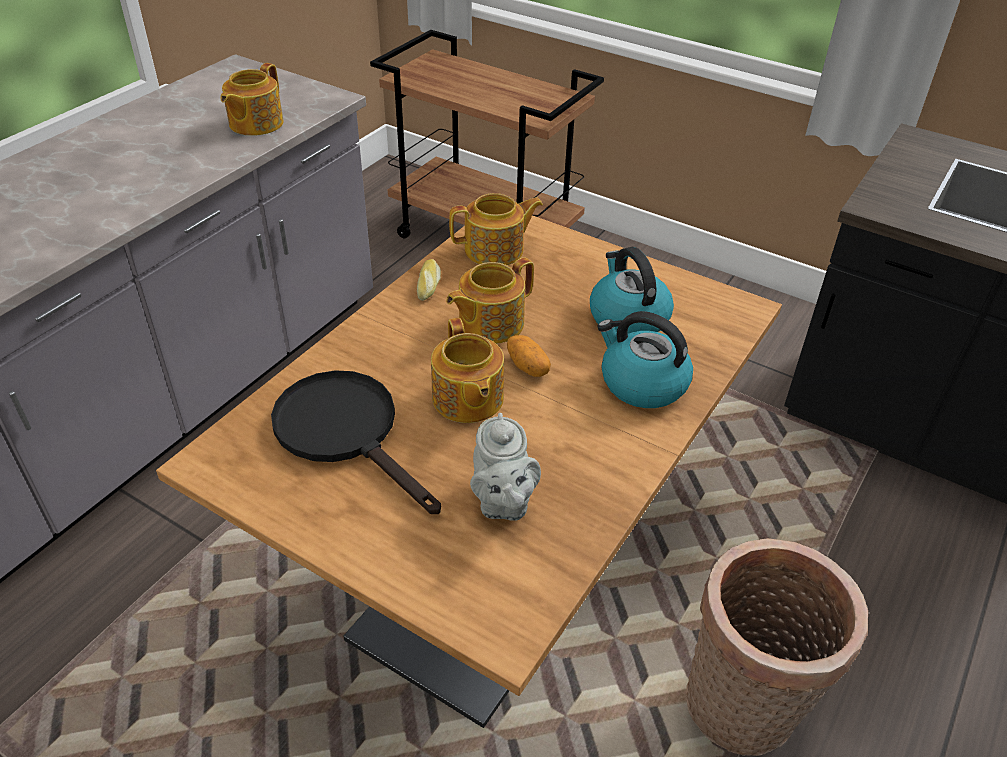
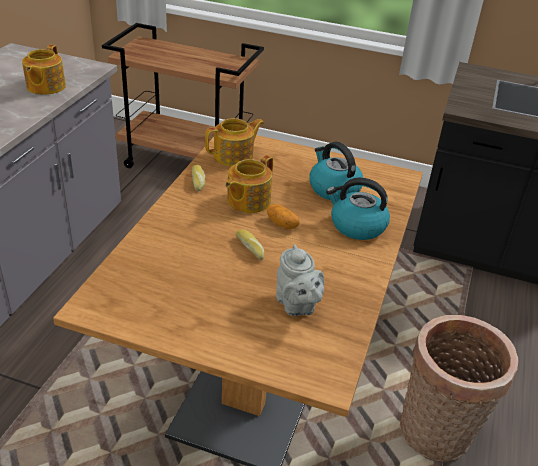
camera: 15 degrees left, 5 degrees down
black frying pan [271,370,441,514] -> none
teapot [431,318,504,423] -> bread [235,229,264,260]

